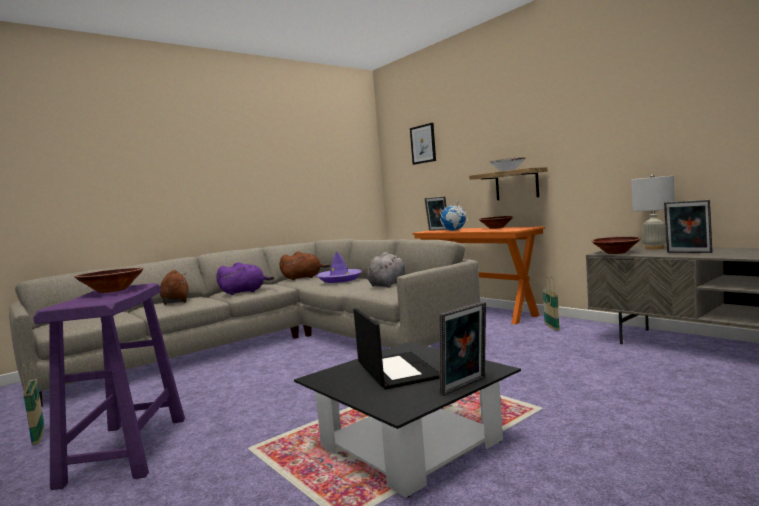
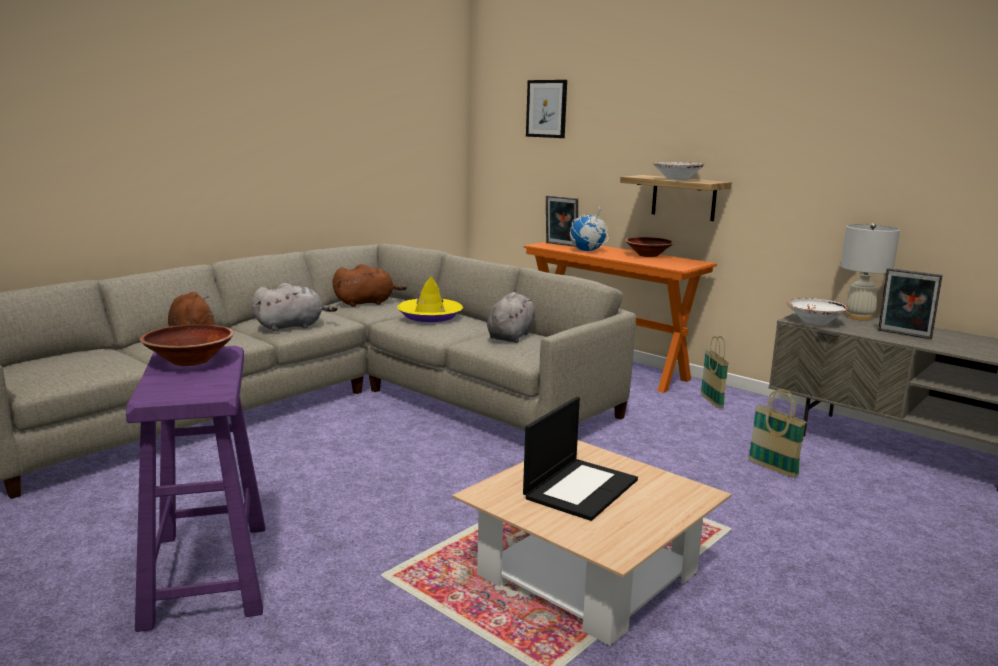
camera: 10 degrees left, 10 degrees up
basket [22,363,45,445] -> basket moved to [748,389,807,477]
purple plush toy [216,262,274,295] -> grey plush toy [252,283,338,331]
black coffee table [294,342,521,498] -> beige coffee table [452,440,731,646]
purple hat [317,251,362,283] -> yellow hat [397,276,463,322]
laptop [353,308,440,390] -> laptop turned 60 degrees clockwise [523,397,638,521]
picture frame [439,302,486,396] -> none
brown bowl [591,237,641,254] -> white bowl [787,298,849,325]

